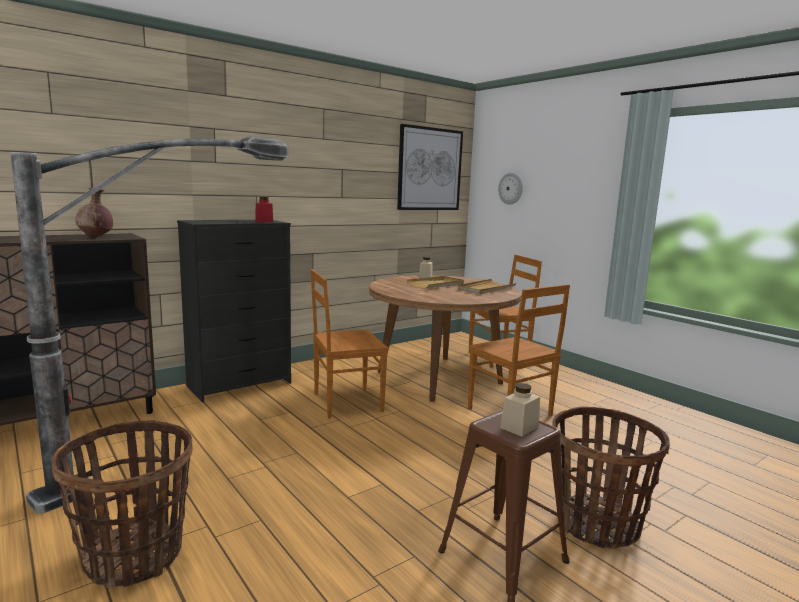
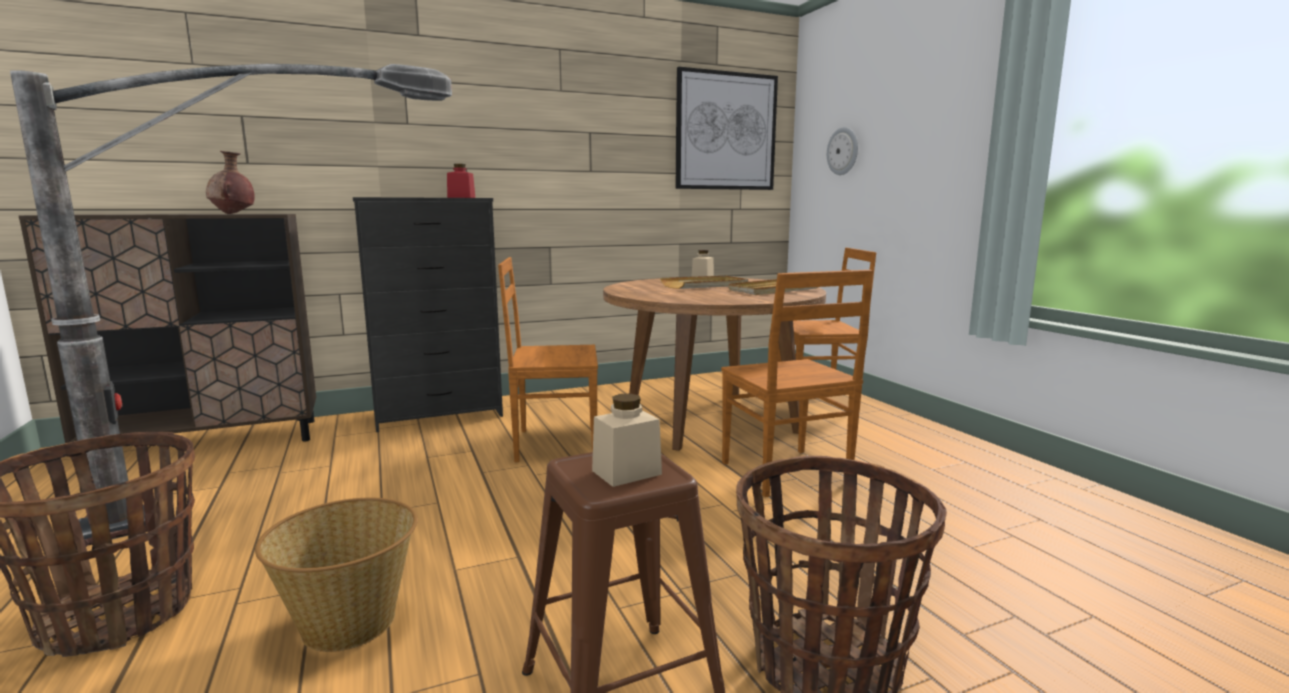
camera: 15 degrees right, 0 degrees up
none -> basket [255,498,418,652]

